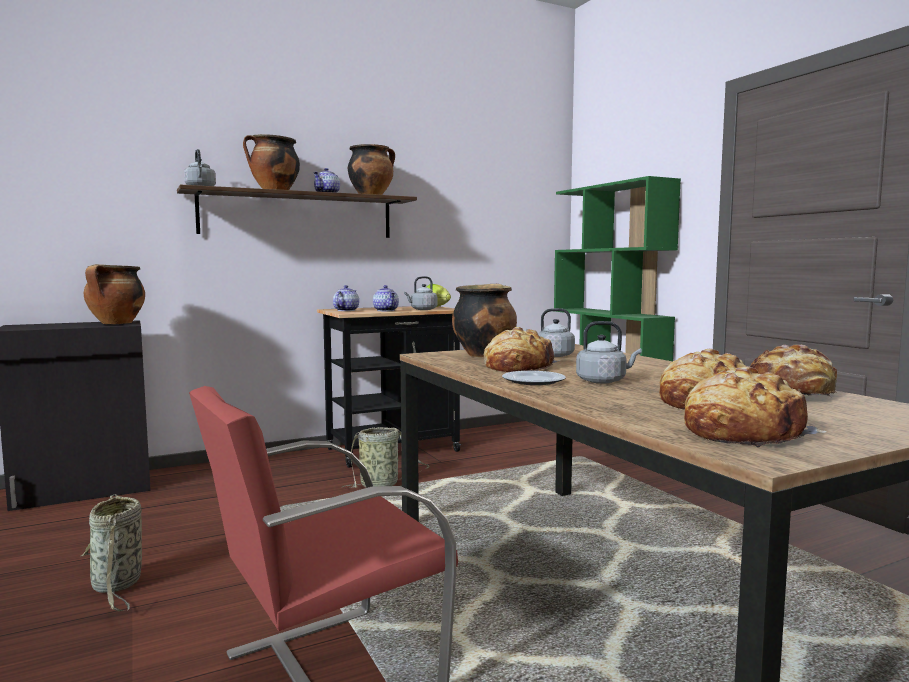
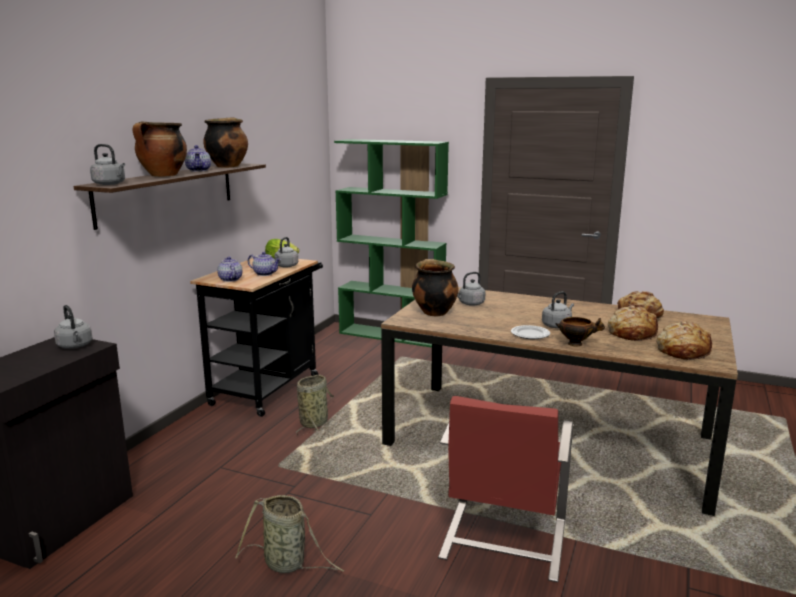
camera: 40 degrees left, 10 degrees up
cooking pot [84,264,145,324] -> grey kettle [54,305,92,349]
bread [484,327,561,372] -> none
none -> bowl [556,317,605,346]

